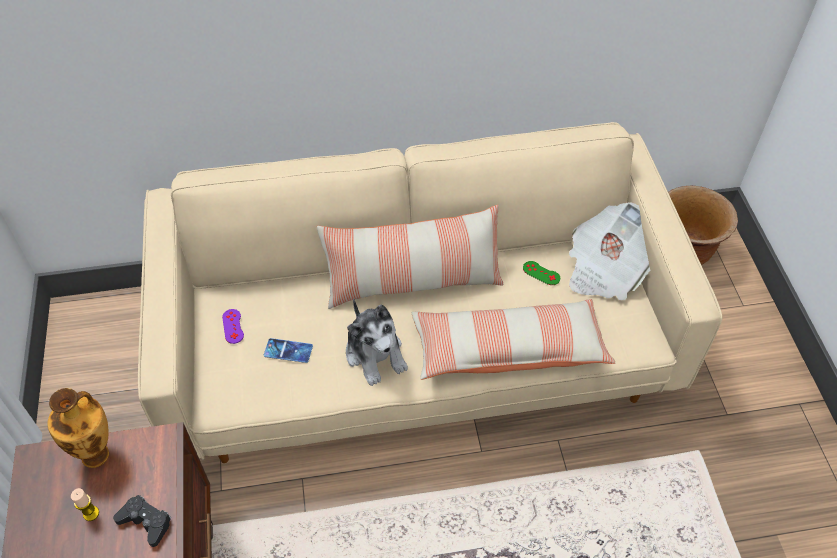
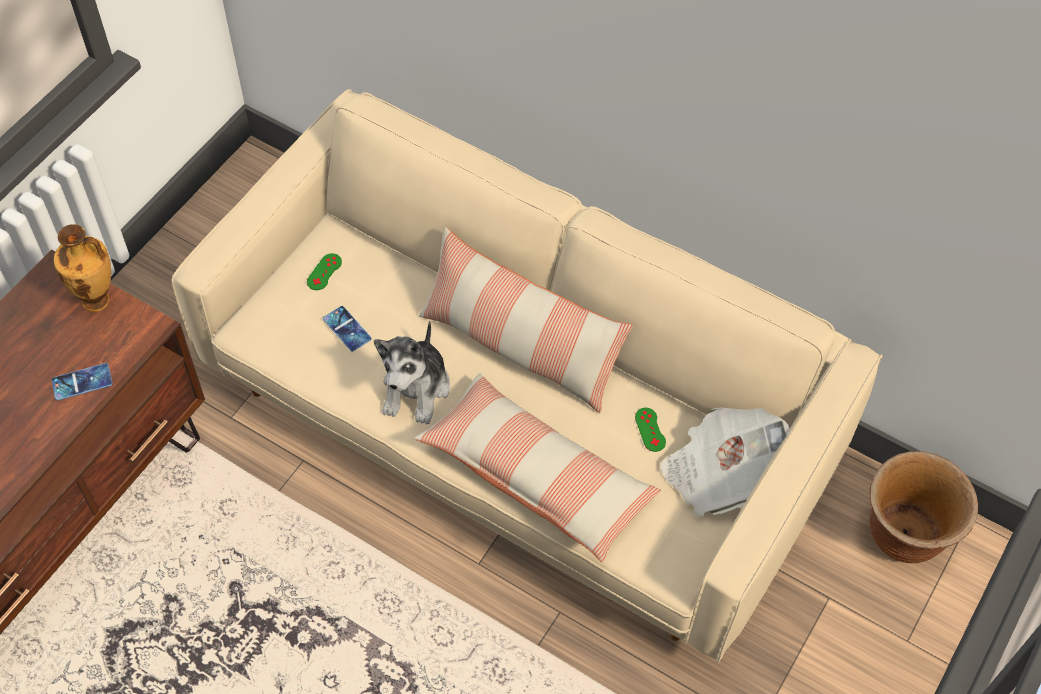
camera: 40 degrees right, 5 degrees up
candle [71,488,99,521] -> none
black game controller [113,495,171,547] -> phone [52,363,113,401]
purple game controller [222,309,244,344] -> green game controller [307,253,342,290]

